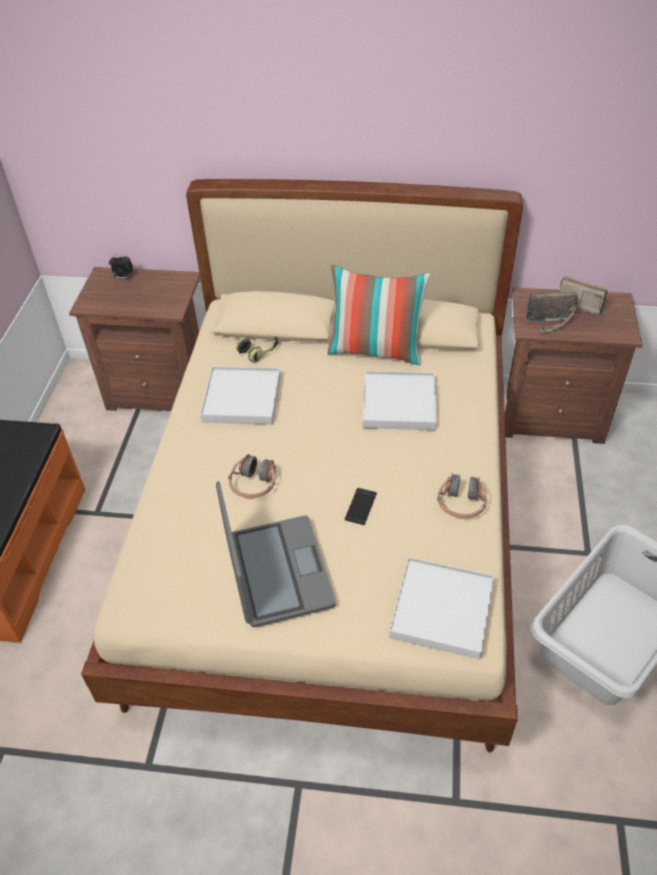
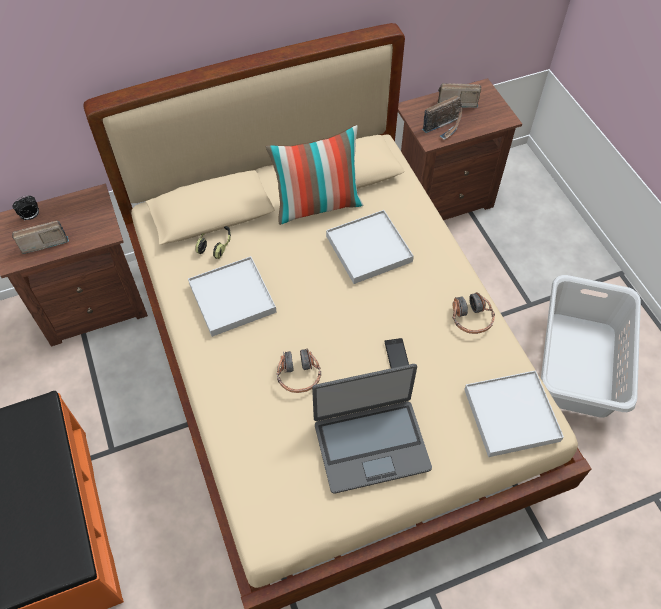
camera: 30 degrees left, 10 degrees up
laptop [216,481,336,627] -> laptop turned 120 degrees clockwise [312,364,432,494]
none -> radio [12,220,69,254]

